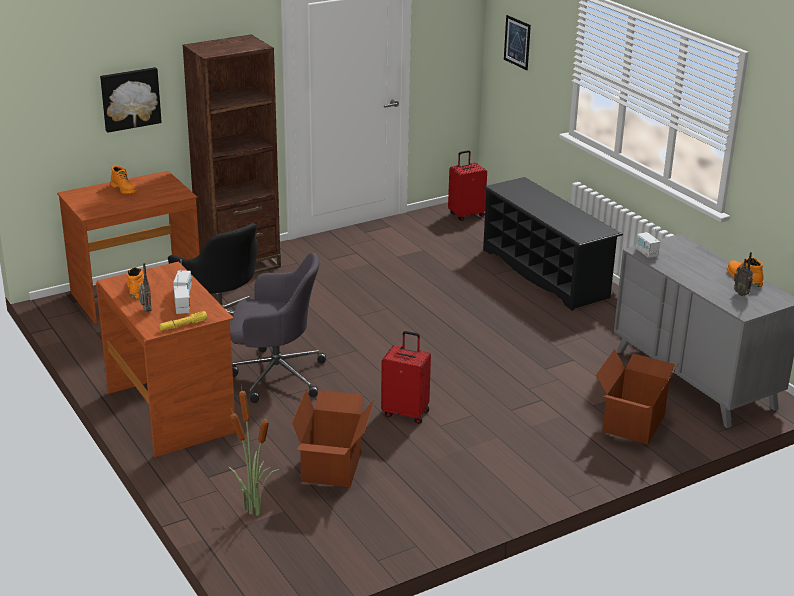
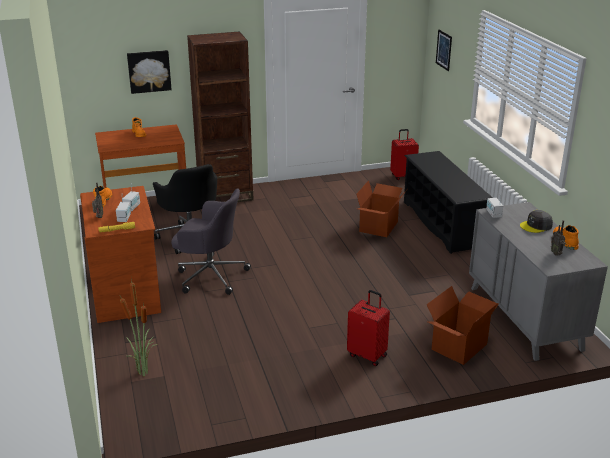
camera: 15 degrees right, 0 degrees up
cardboard box [292,390,375,487] -> cardboard box moved to [356,180,407,237]
red suitcase [381,331,431,424] -> red suitcase moved to [347,290,390,366]
none -> grey cap [520,210,553,233]

